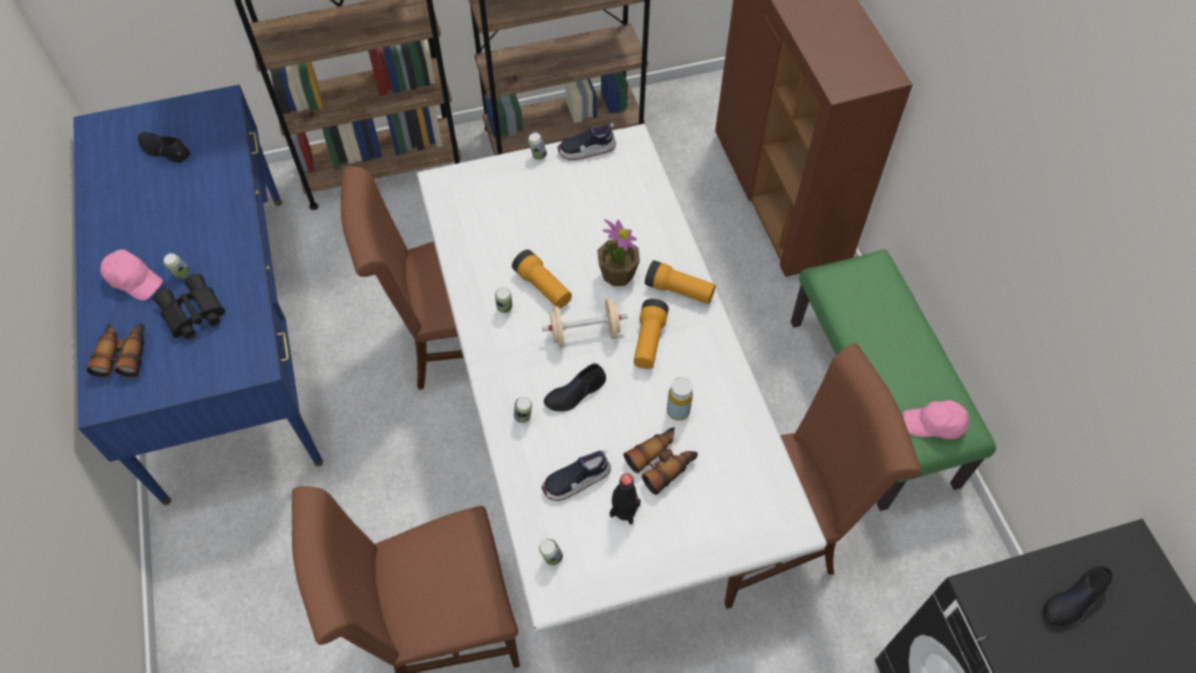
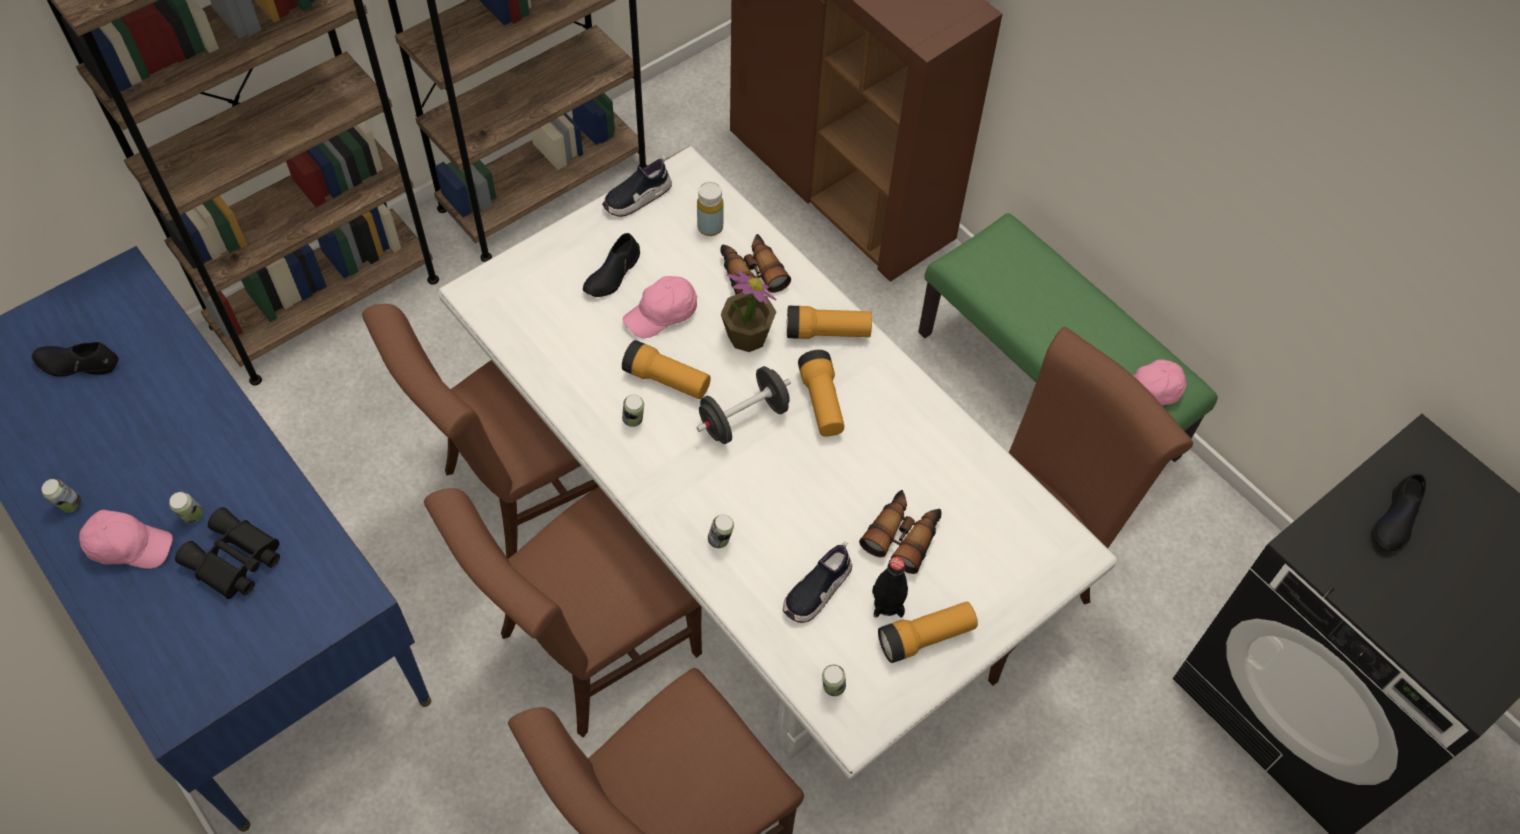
camera: 25 degrees left, 0 degrees up
binoculars [86,323,145,378] -> binoculars moved to [720,234,791,295]
can [528,133,547,160] -> can moved to [42,479,81,513]
beige dumbbell [542,298,628,347] -> black dumbbell [697,366,791,444]
black shoe [544,363,606,411] -> black shoe moved to [583,233,640,297]
yellow bottle [667,377,693,420] -> yellow bottle moved to [697,182,724,236]
none -> brown chair [424,487,702,737]
none -> pink cap [623,276,697,338]
none -> flashlight [878,601,978,663]

